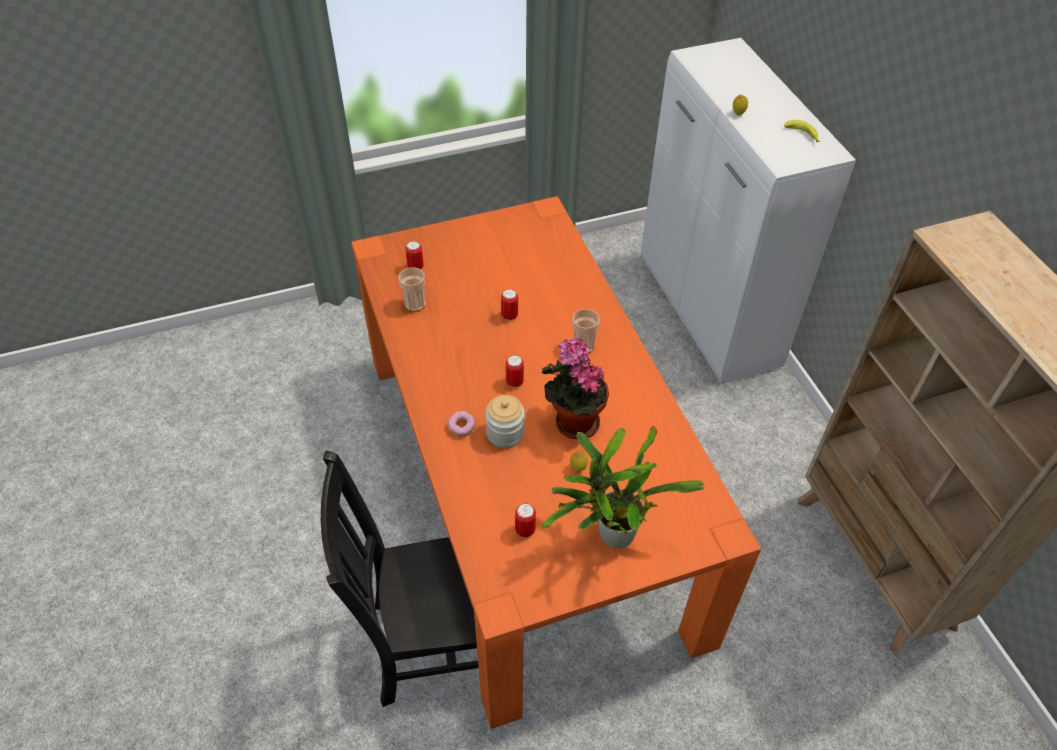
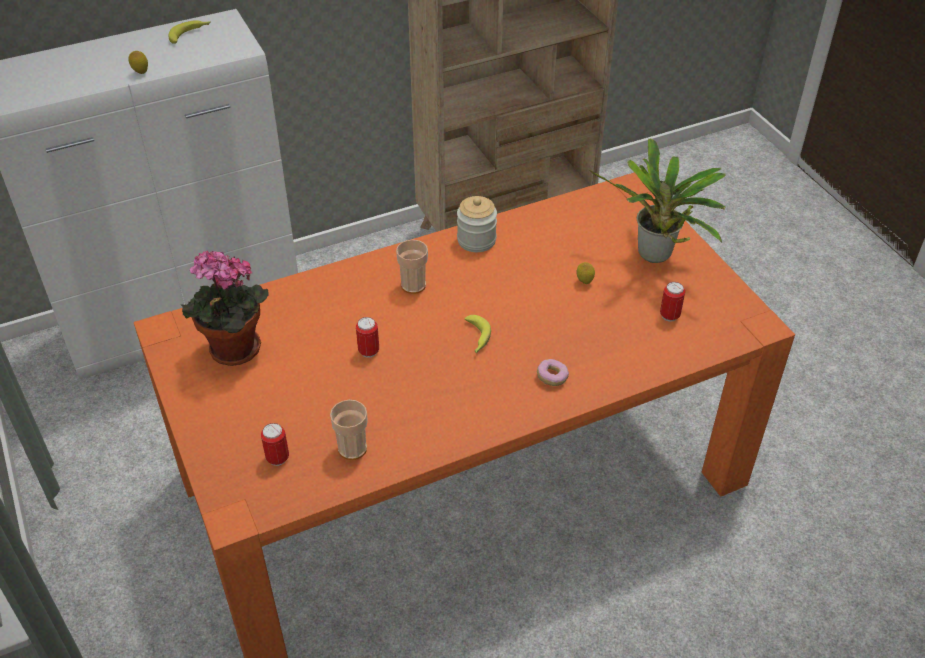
camera: 95 degrees left, 5 degrees down
black chair [321,451,479,707] -> none
jar [485,395,525,448] -> jar moved to [457,196,497,252]
can [506,355,524,388] -> banana [465,315,491,353]
potted plant [542,338,609,439] -> potted plant moved to [181,251,269,366]

